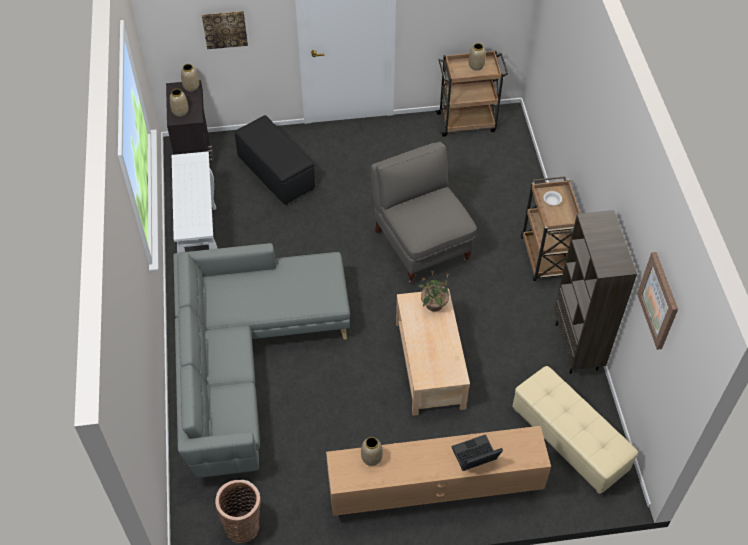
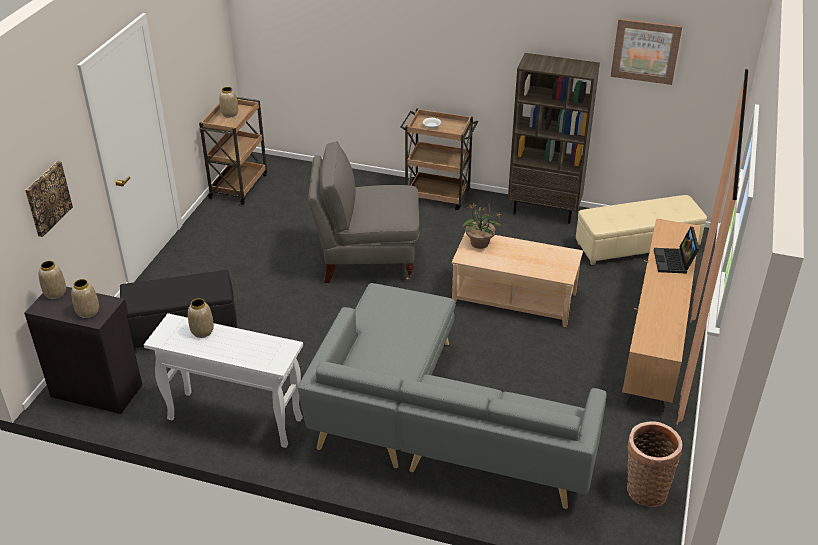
camera: 65 degrees left, 15 degrees down
vase [361,437,383,466] -> vase moved to [188,298,214,338]

